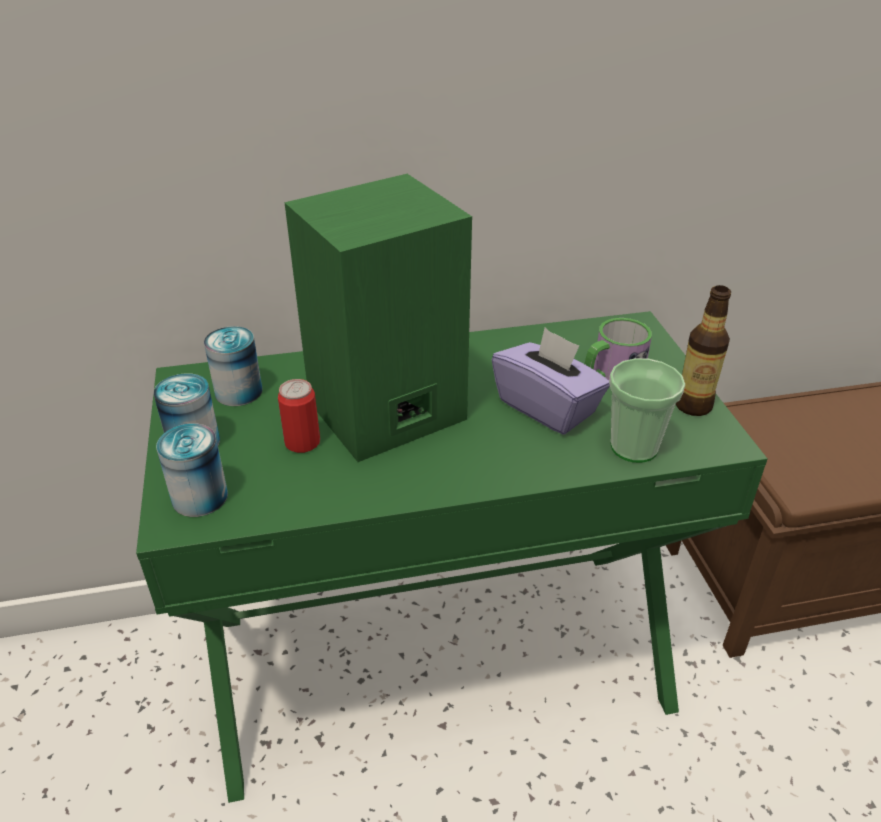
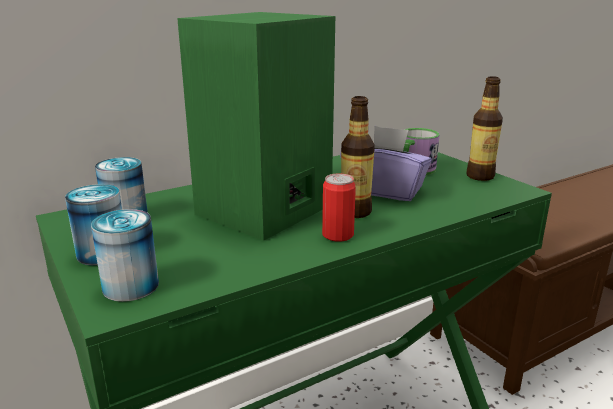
camera: 20 degrees left, 15 degrees down
can [278,379,320,453] -> can moved to [322,174,356,242]
cup [609,358,685,463] -> none
none -> bottle [341,96,375,218]

